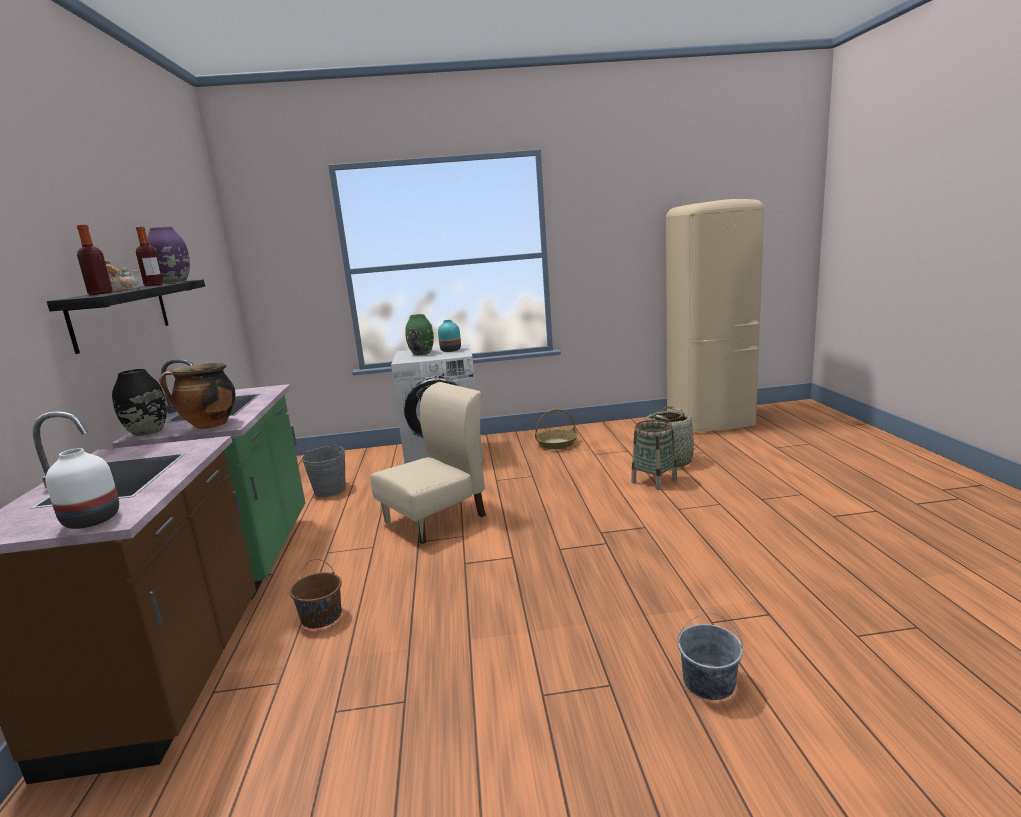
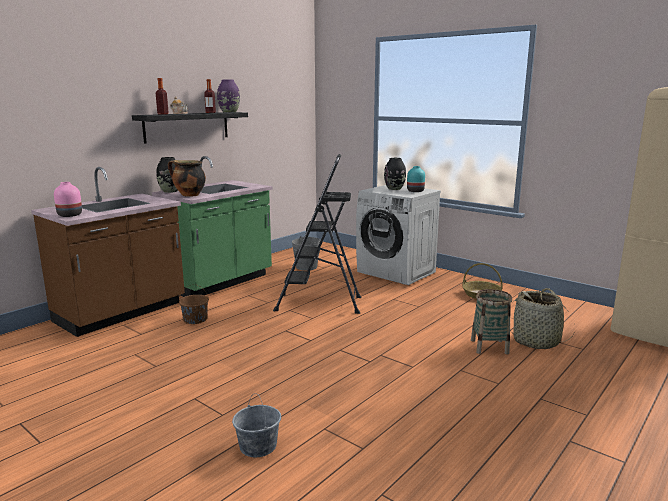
camera: 45 degrees right, 0 degrees up
white vase [45,448,119,529] -> pink vase [54,182,82,217]
beige chair [370,382,486,544] -> step ladder [273,154,361,314]
green vase [405,314,434,355] -> black vase [384,158,406,190]

